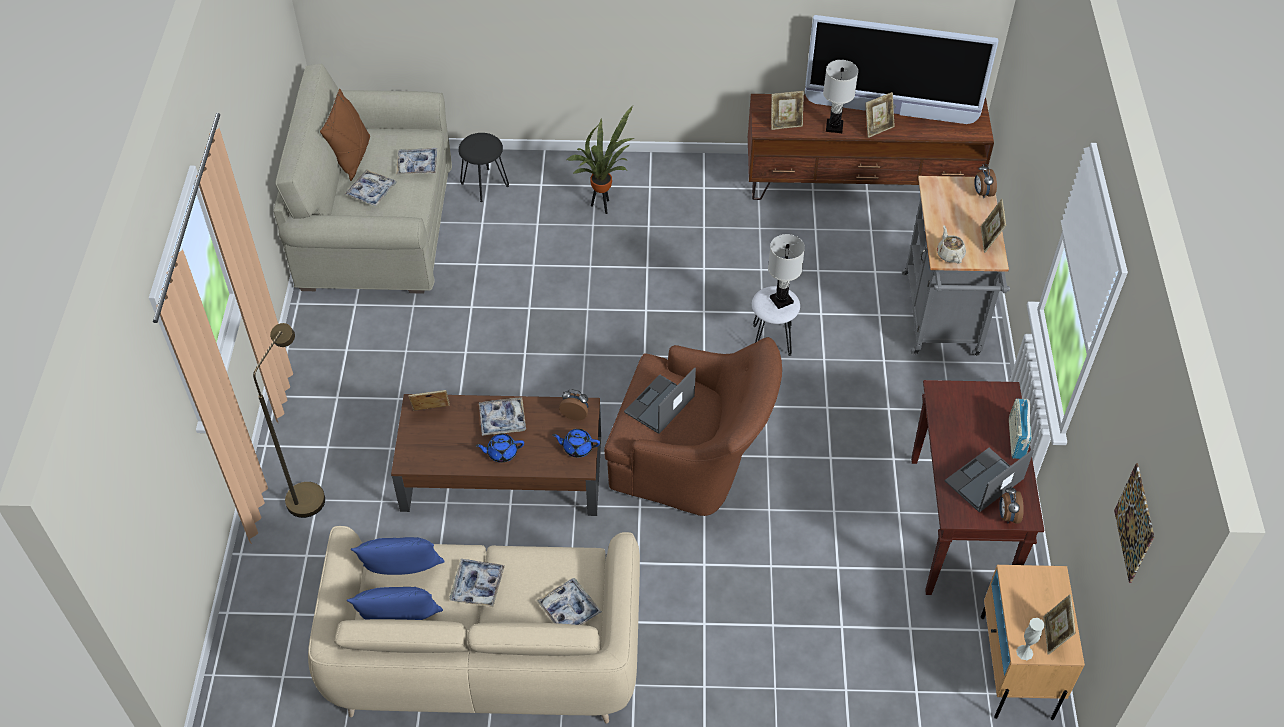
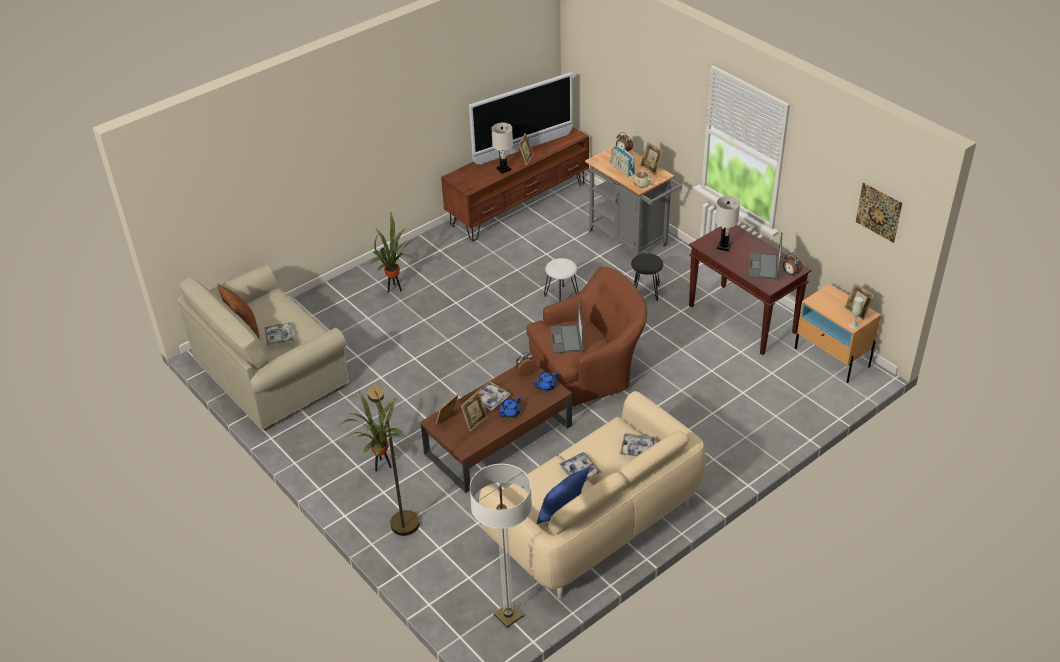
camera: 40 degrees left, 10 degrees down
blue pillow [351,537,445,575] -> none
tray [396,148,437,174] -> none
black stool [458,133,509,202] -> black stool moved to [631,253,663,301]
white table lamp [768,234,805,309] -> white table lamp moved to [715,196,740,251]
picture frame [771,91,804,130] -> picture frame moved to [461,391,487,431]
radio [1009,398,1032,459] -> radio moved to [611,144,635,177]
none -> potted plant [339,392,404,471]
none -> floor lamp [469,464,532,628]

